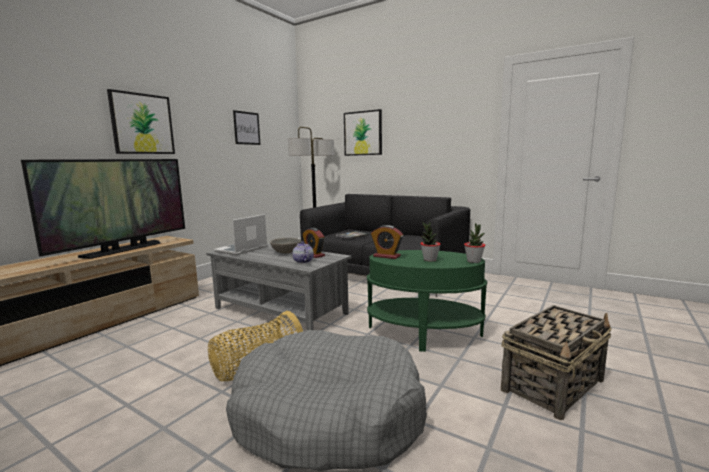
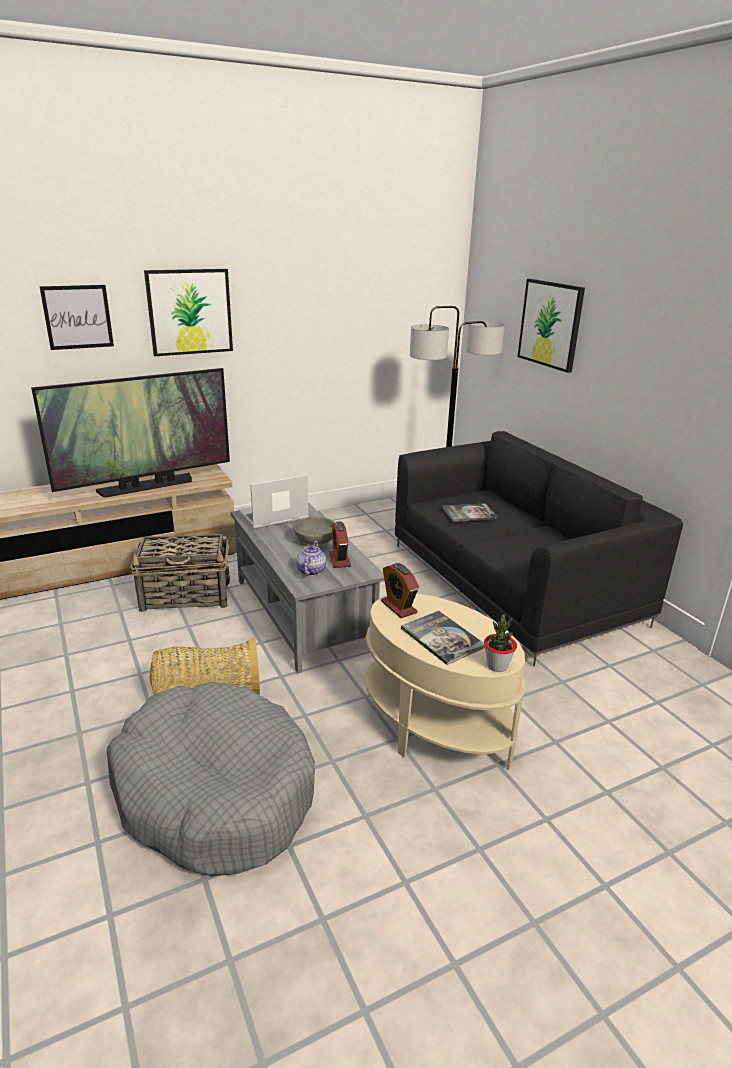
camera: 30 degrees right, 15 degrees up
picture [233,110,260,145] -> picture moved to [39,285,114,350]
green side table [367,250,487,352] -> beige side table [365,594,525,769]
potted plant [420,222,441,262] -> book [401,611,485,665]
basket [501,305,612,420] -> basket moved to [130,534,230,612]

